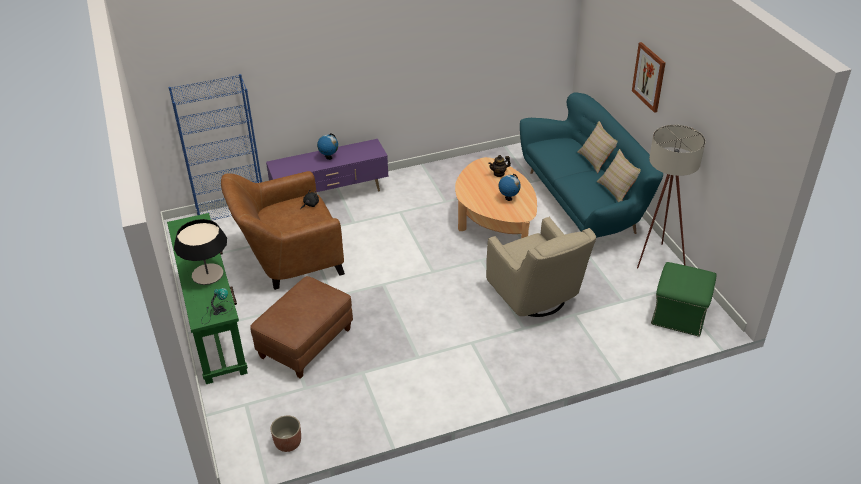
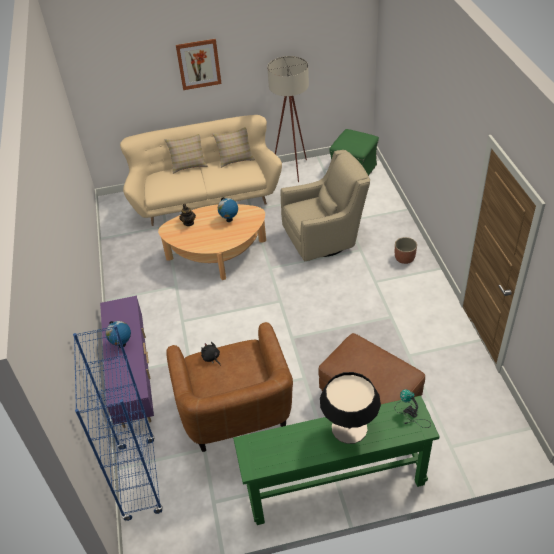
camera: 80 degrees left, 5 degrees up
planter [271,416,301,452] -> planter moved to [395,237,417,264]
turquoise sofa [520,93,663,238] -> beige sofa [120,115,282,226]

